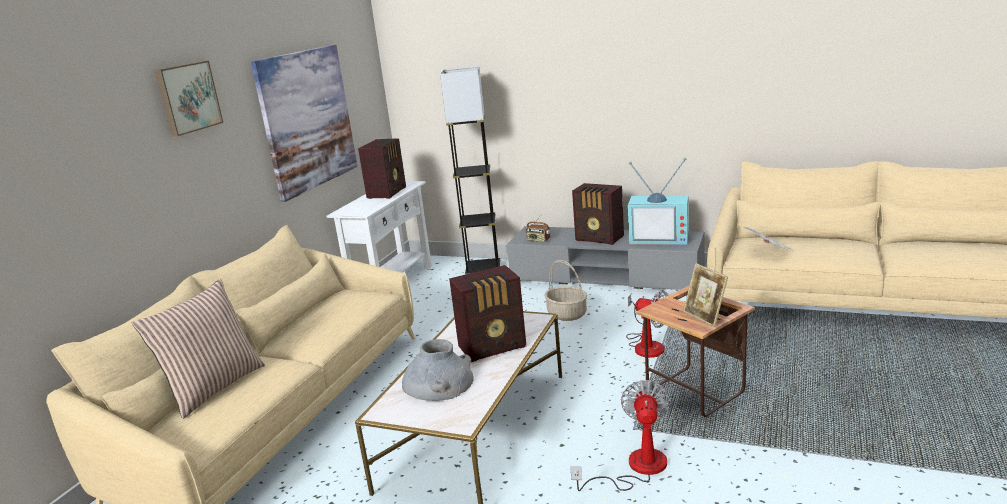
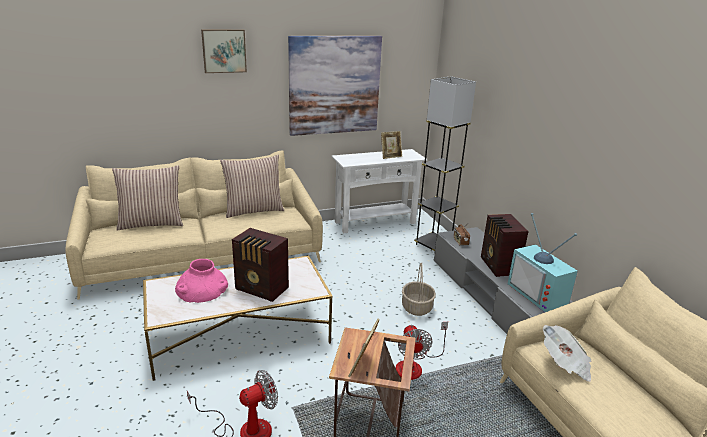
camera: 45 degrees right, 5 degrees up
radio [358,138,406,199] -> picture frame [381,131,402,159]
grey vase [402,339,474,401] -> pink vase [175,259,228,303]
none -> pillow [220,155,284,218]

